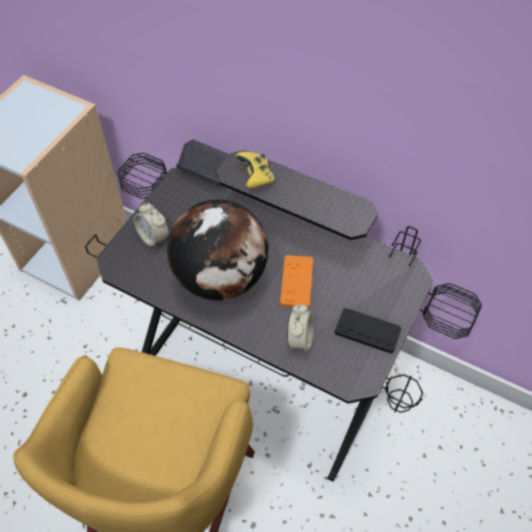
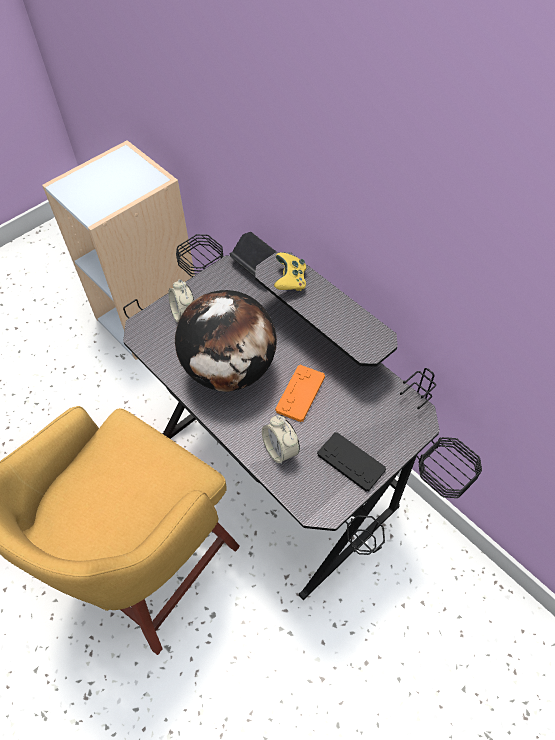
camera: 20 degrees right, 0 degrees up
alarm clock [287,304,314,353] -> alarm clock turned 120 degrees clockwise [262,415,300,465]

